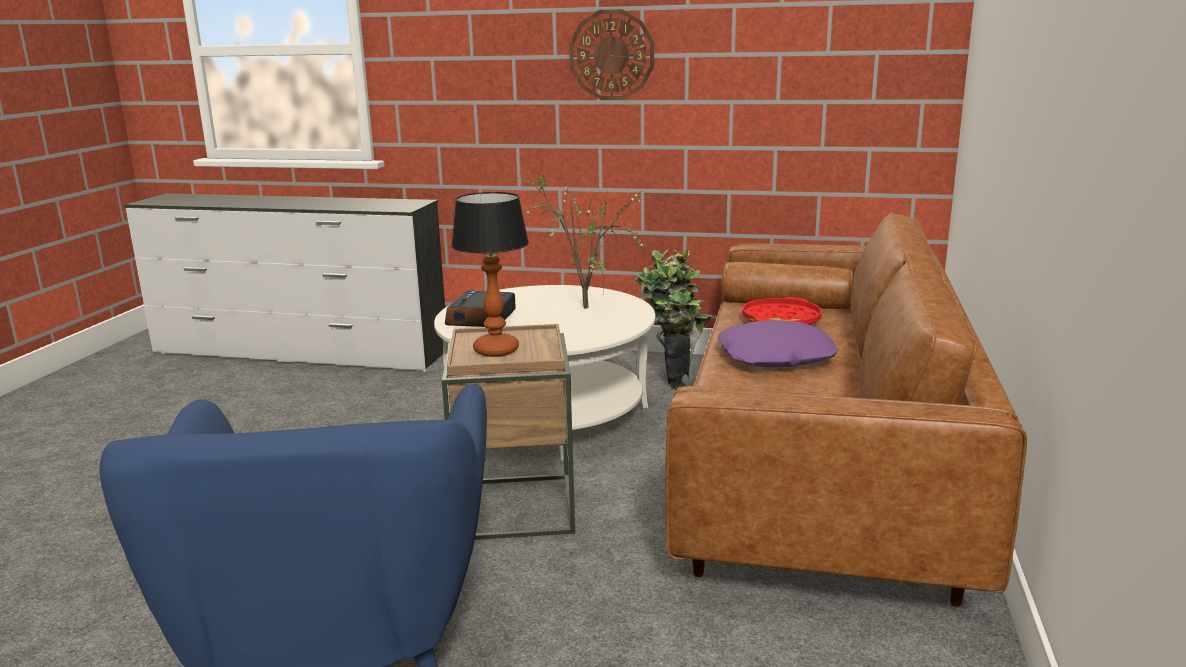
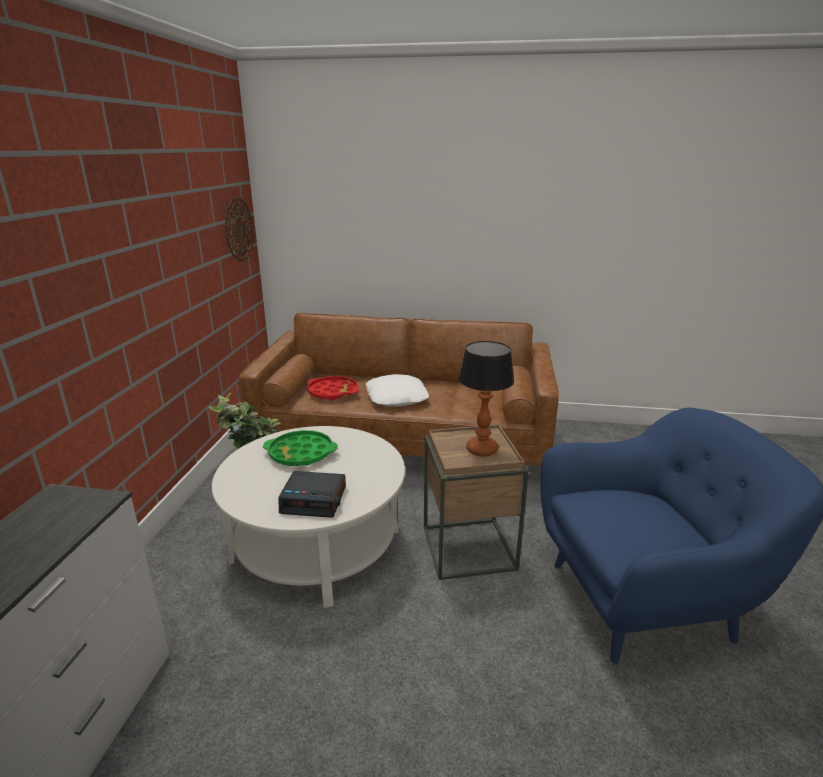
camera: 95 degrees left, 5 degrees up
potted plant [517,168,647,309] -> green tray [263,430,338,466]
wall clock [569,9,654,100] -> wall clock moved to [225,197,254,262]
purple pillow [717,320,838,367] -> white pillow [366,374,429,407]

